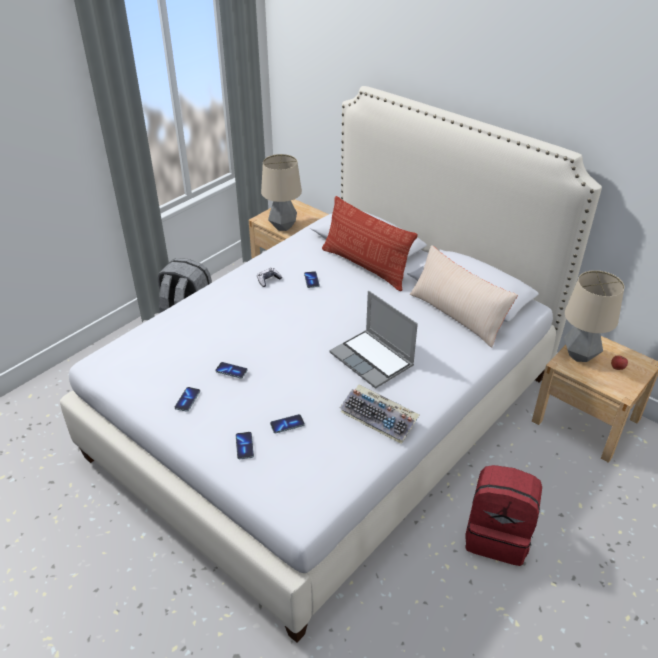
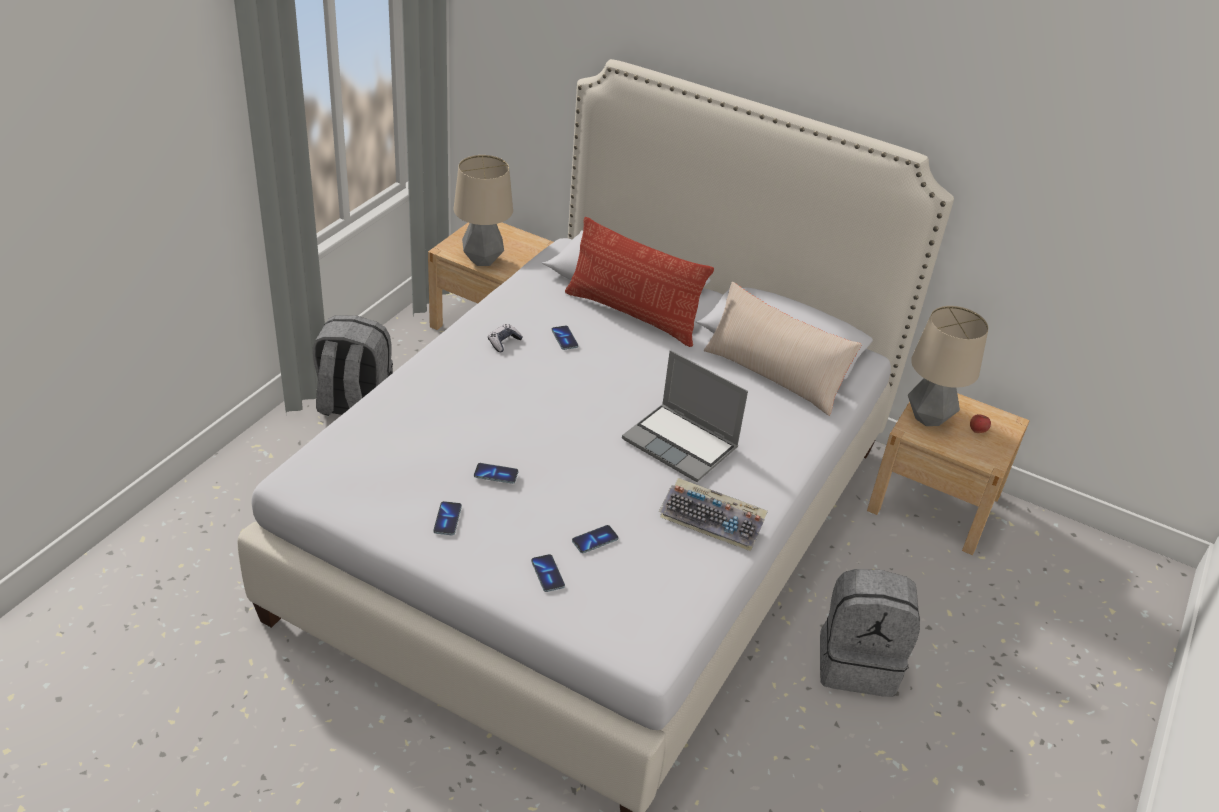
camera: 15 degrees left, 0 degrees up
red backpack [465,465,542,566] -> grey backpack [820,569,920,697]

